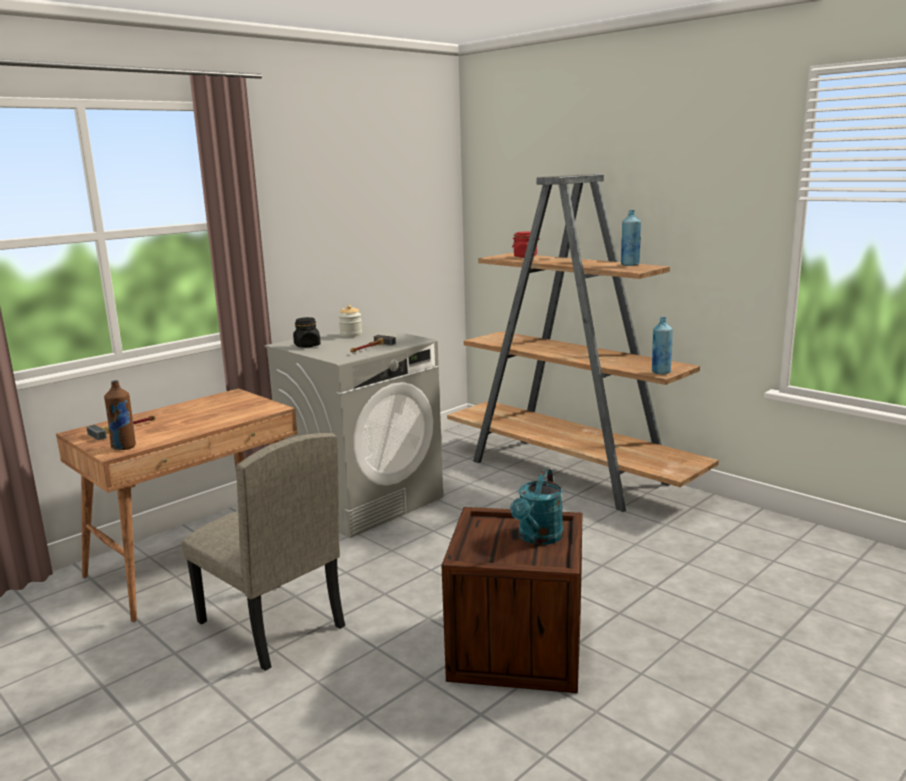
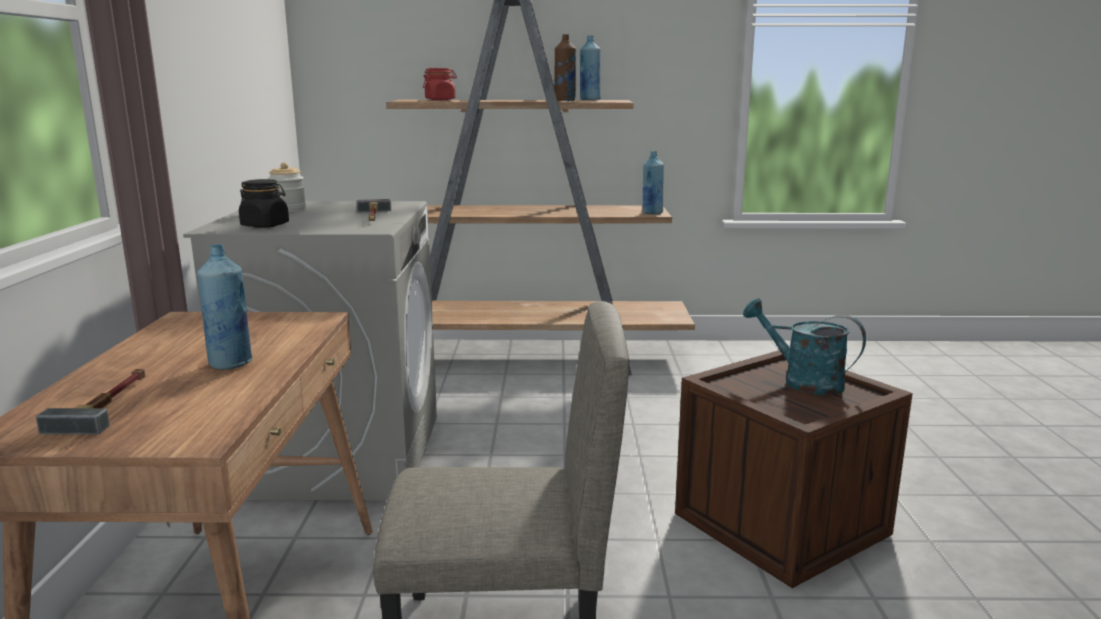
camera: 45 degrees left, 0 degrees up
brown bottle [104,380,136,450] -> brown bottle moved to [554,34,576,101]
turquoise watering can [510,468,564,545] -> turquoise watering can turned 150 degrees clockwise [743,298,866,395]
none -> blue bottle [197,244,252,370]

